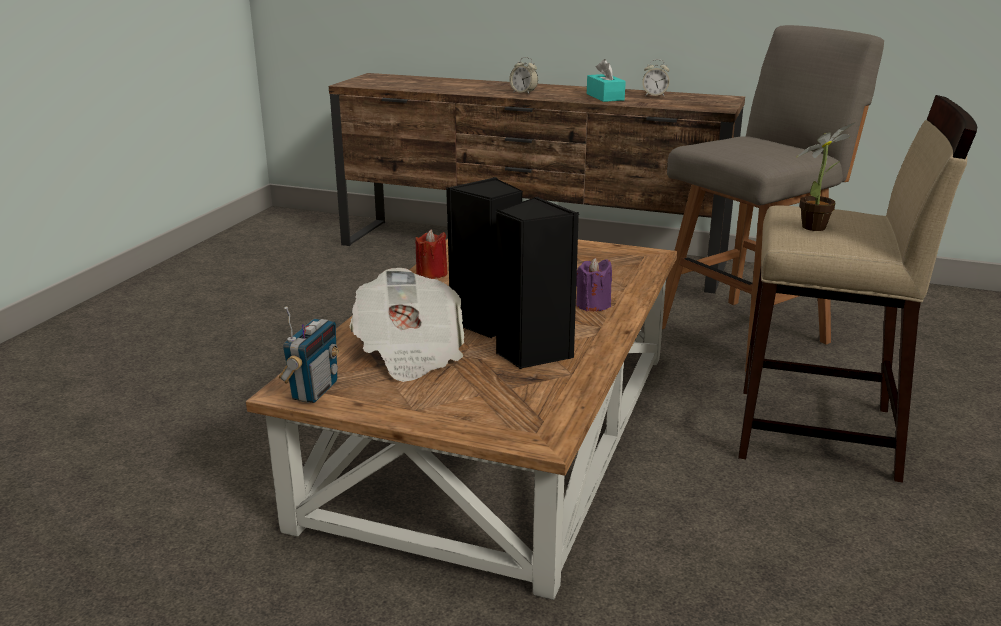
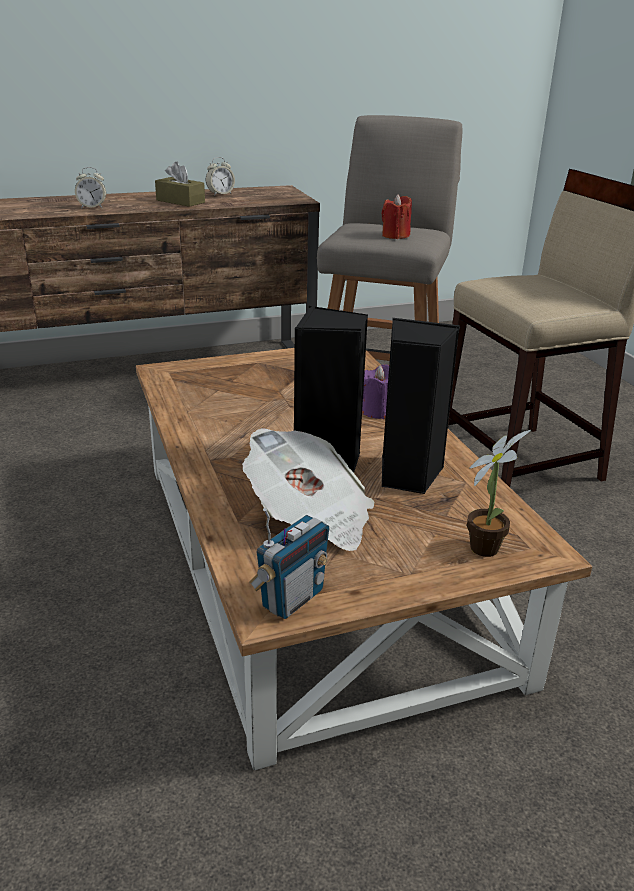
camera: 40 degrees left, 5 degrees up
radio [279,306,339,403] -> radio turned 60 degrees clockwise [249,508,329,619]
red candle [415,229,448,279] -> red candle moved to [382,194,412,239]
turquoise tissue box [587,59,626,102] -> brown tissue box [155,162,205,207]
potted plant [796,122,856,231] -> potted plant moved to [467,430,531,557]

